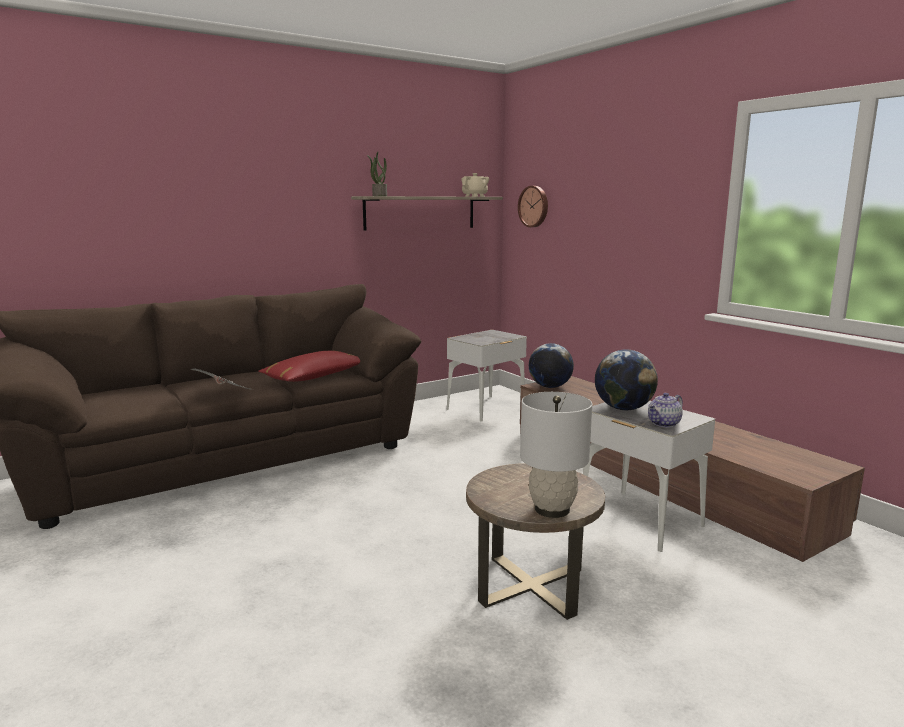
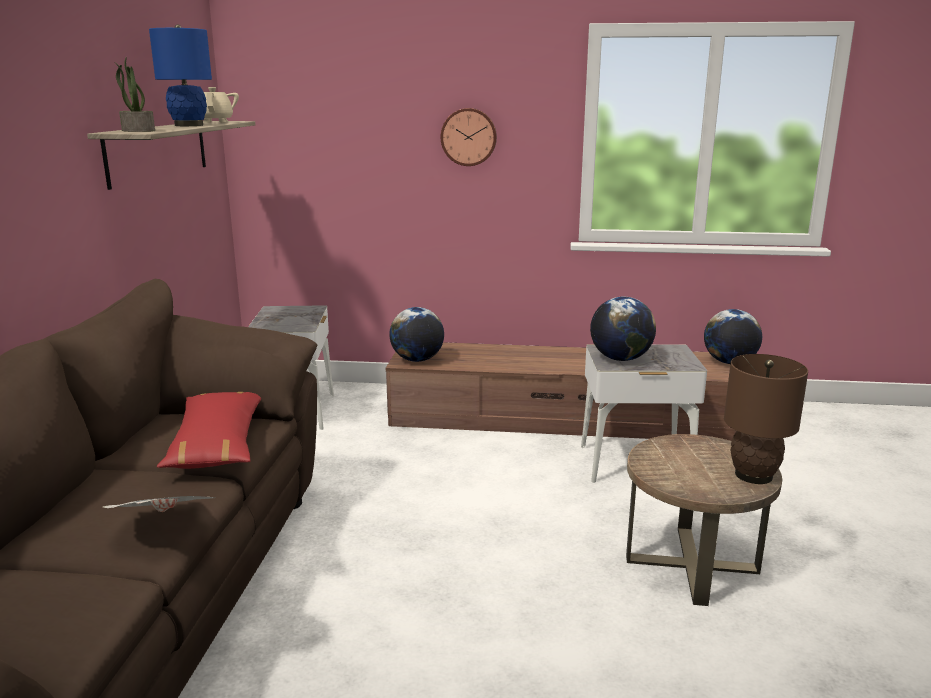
camera: 50 degrees left, 5 degrees up
wall clock [518,186,548,227] -> wall clock moved to [441,108,497,166]
white table lamp [520,392,592,518] -> brown table lamp [724,354,808,484]
teapot [648,393,683,427] -> none
none -> blue table lamp [149,24,212,126]
none -> globe [704,309,762,364]

